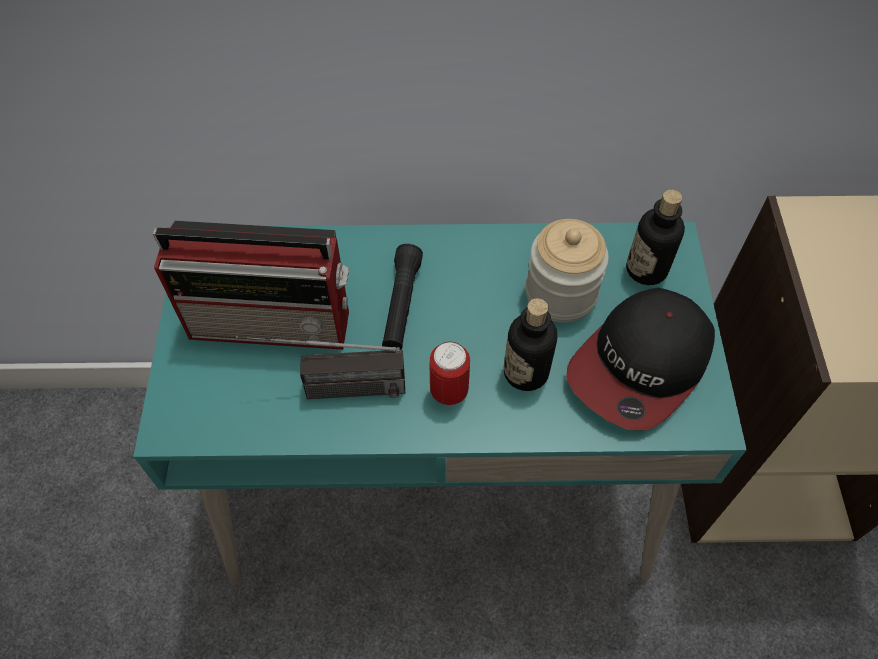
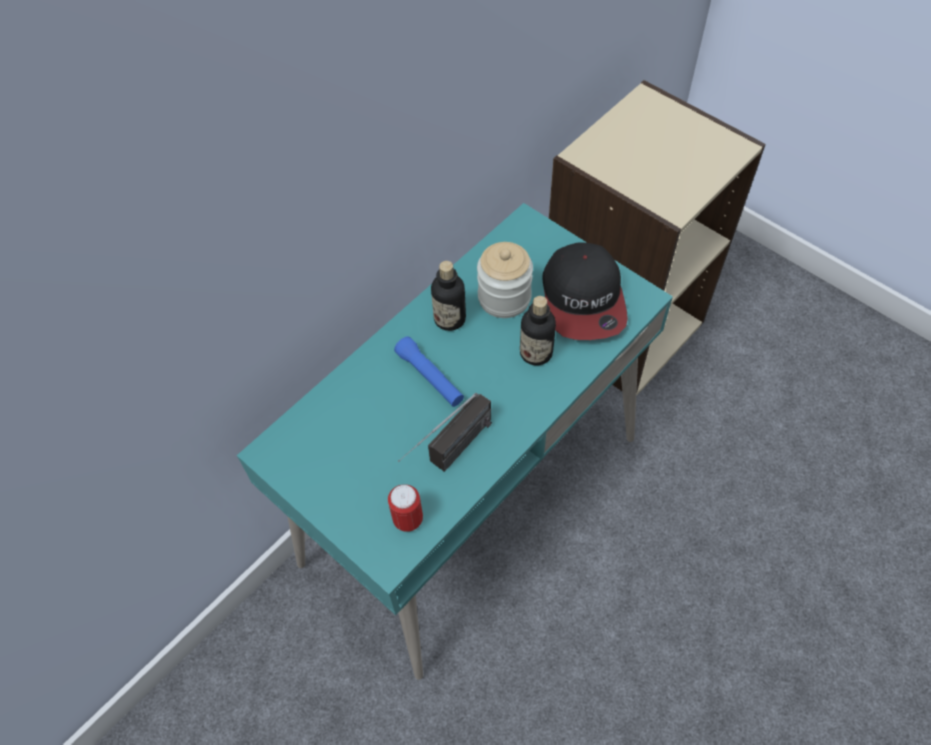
camera: 45 degrees left, 0 degrees up
radio [153,221,349,350] -> none
black flashlight [382,244,423,350] -> blue flashlight [394,336,464,407]
can [429,341,470,405] -> can moved to [388,484,423,532]
bottle [626,190,685,285] -> bottle moved to [431,261,466,331]

